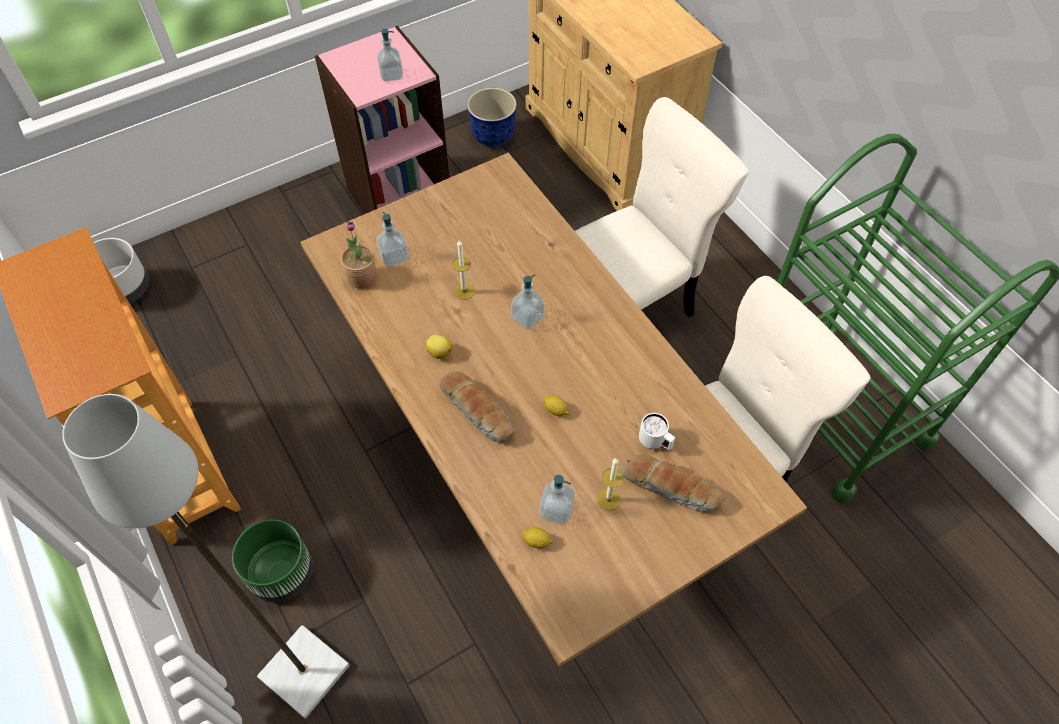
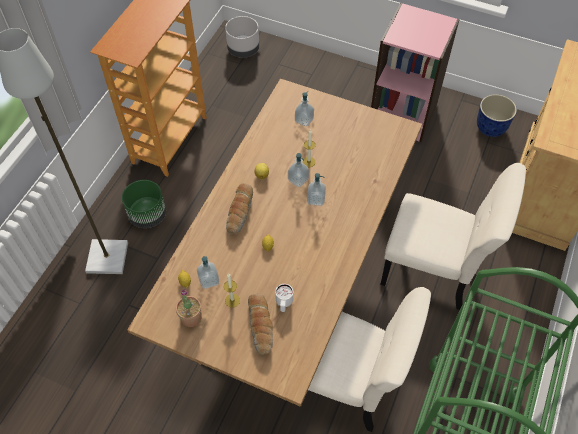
camera: 55 degrees right, 0 degrees up
potted plant [341,221,376,289] -> potted plant moved to [176,288,202,327]
soap dispenser [377,29,403,82] -> soap dispenser moved to [288,153,309,187]

